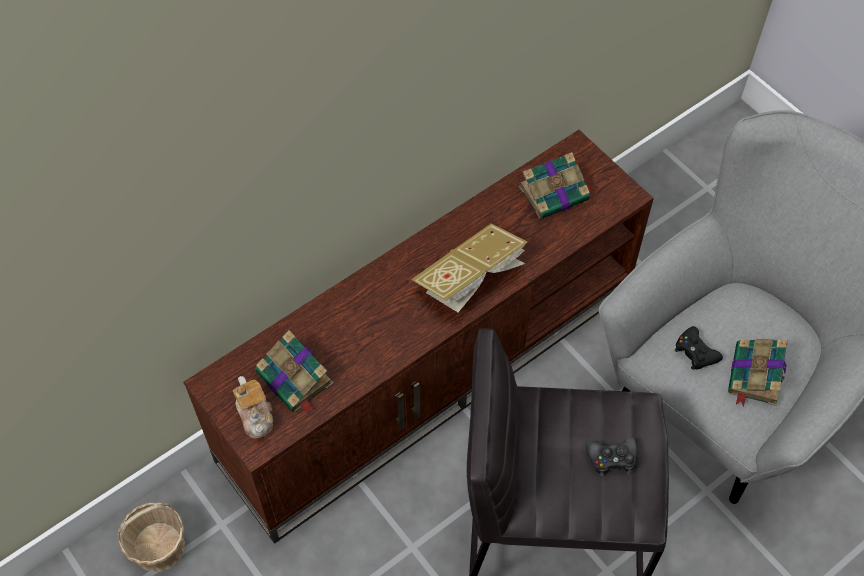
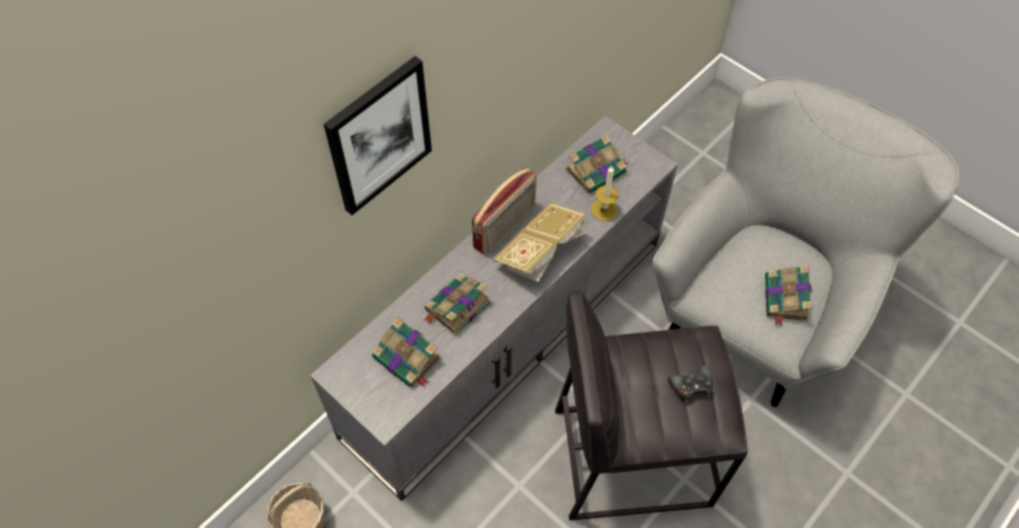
camera: 10 degrees left, 0 degrees up
brown tv stand [183,130,654,544] -> grey tv stand [310,116,678,501]
teapot [233,376,273,438] -> none
black game controller [675,326,723,370] -> none
none -> picture [324,56,432,215]
none -> book [423,274,491,336]
none -> radio [472,167,537,255]
none -> candle [591,165,619,221]

